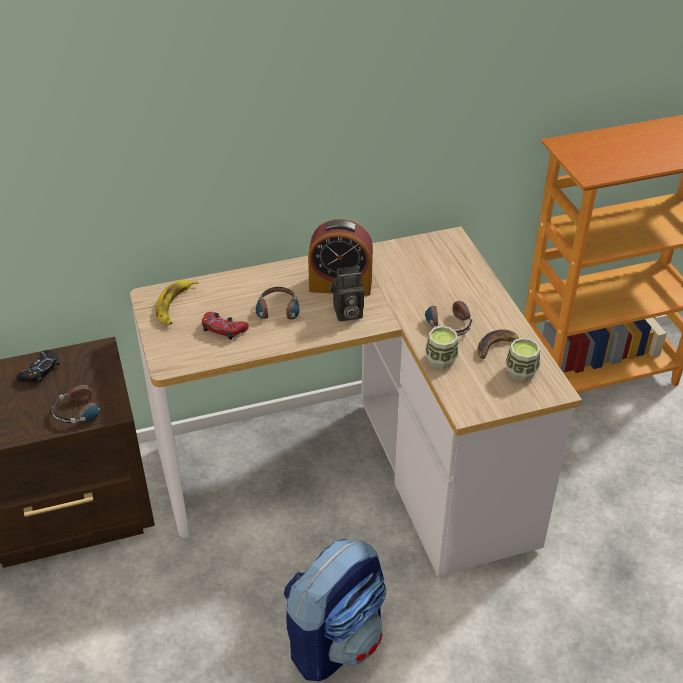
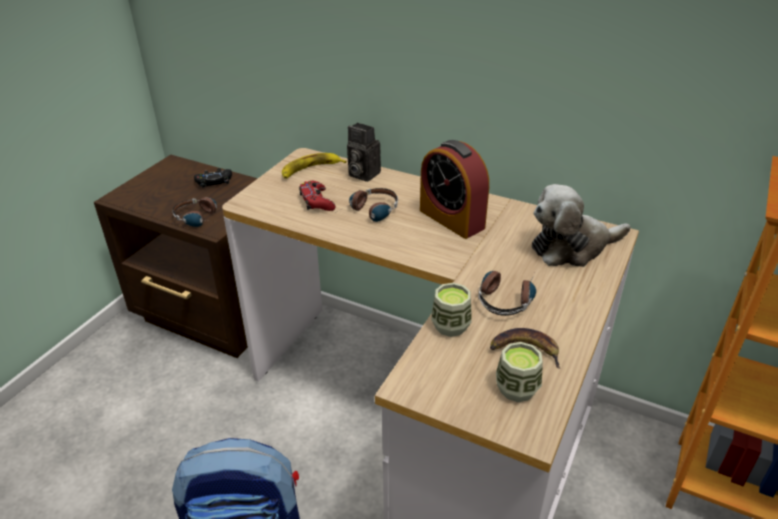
camera: 45 degrees right, 5 degrees down
camera [329,266,364,321] -> camera moved to [347,123,381,182]
none -> plush toy [532,184,630,267]

